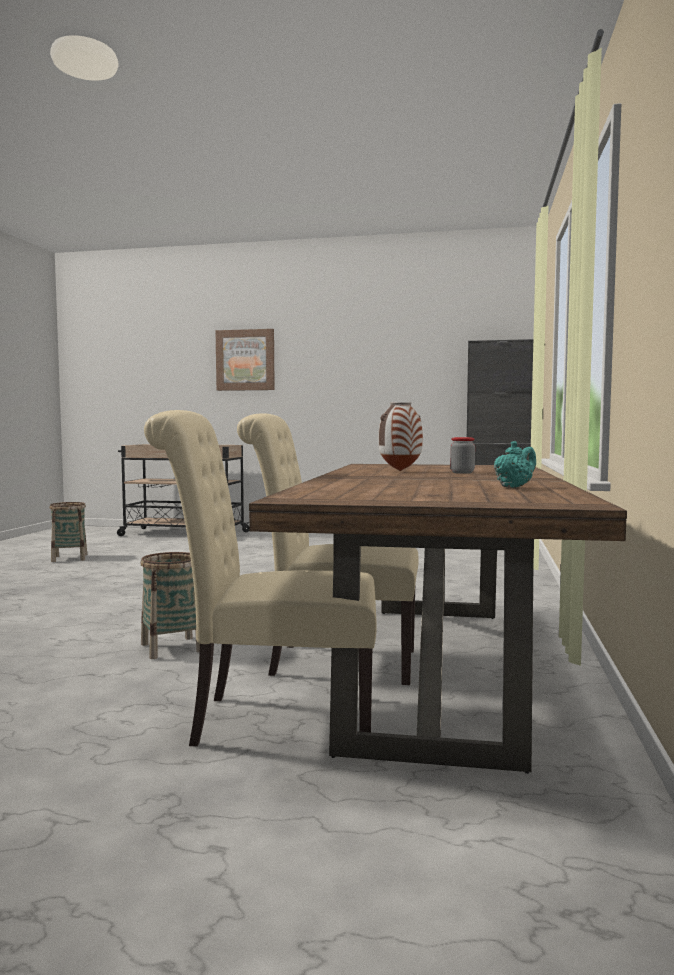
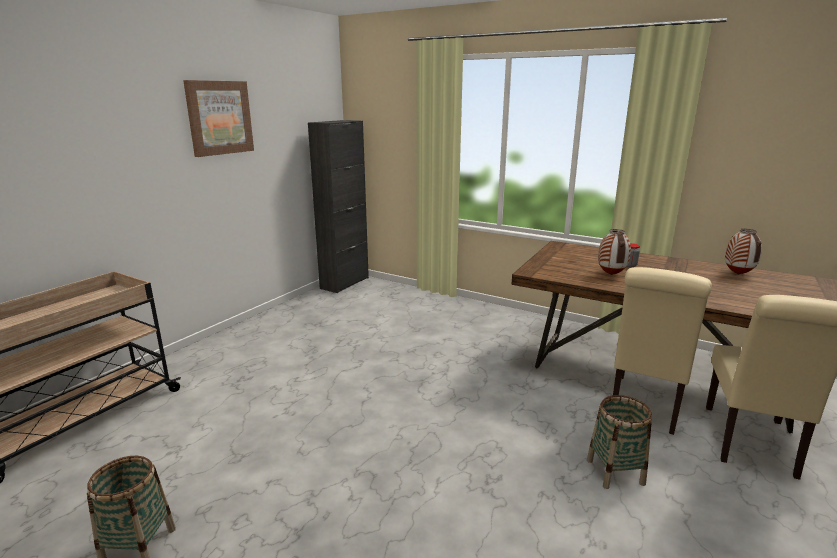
camera: 70 degrees left, 15 degrees up
picture [216,329,275,391] -> picture moved to [183,80,254,157]
turquoise teapot [494,441,536,488] -> vase [725,229,762,275]

